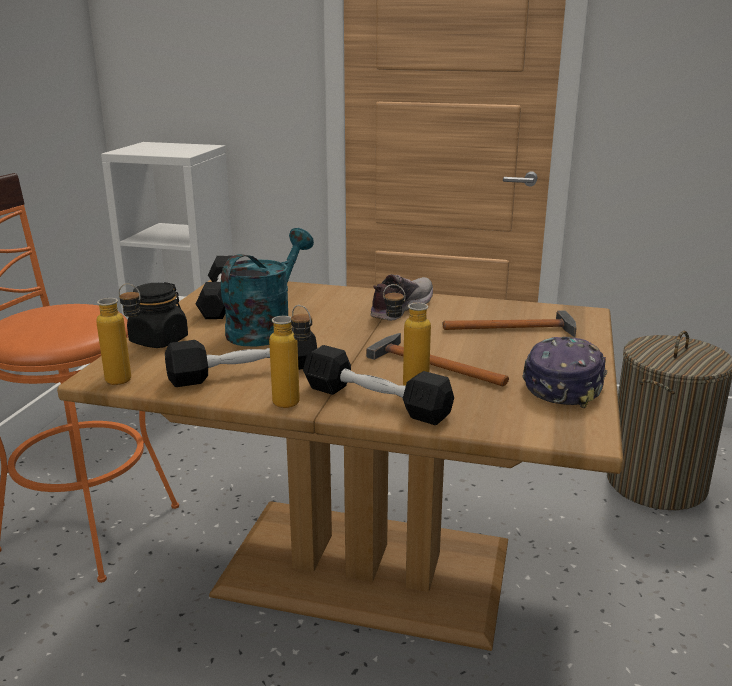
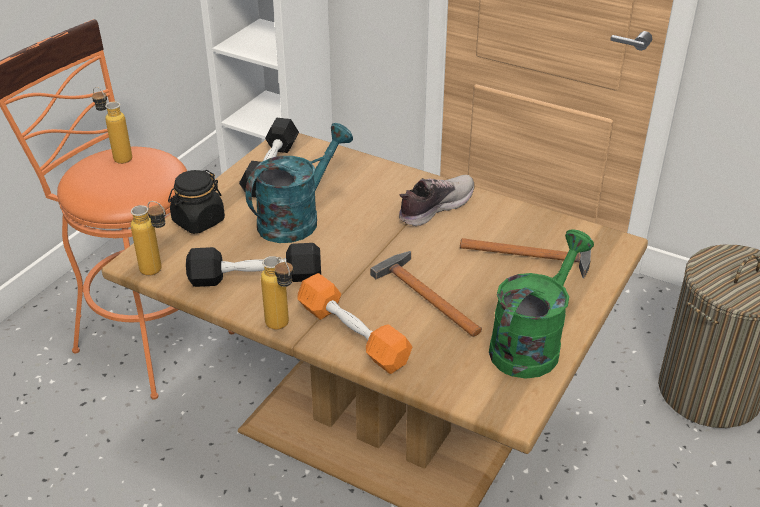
camera: 15 degrees right, 15 degrees up
black dumbbell [303,345,454,425] -> orange dumbbell [297,273,412,374]
bottle [383,284,431,386] -> bottle moved to [92,87,132,164]
cap [522,337,607,408] -> green watering can [489,229,594,379]

